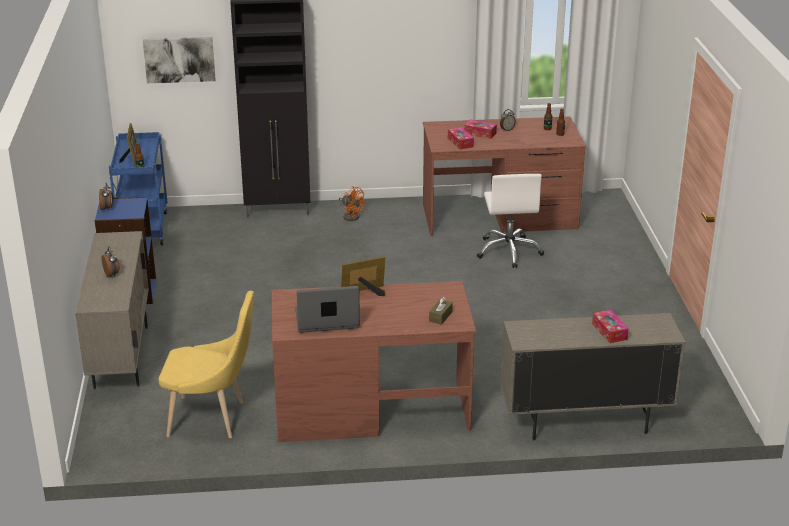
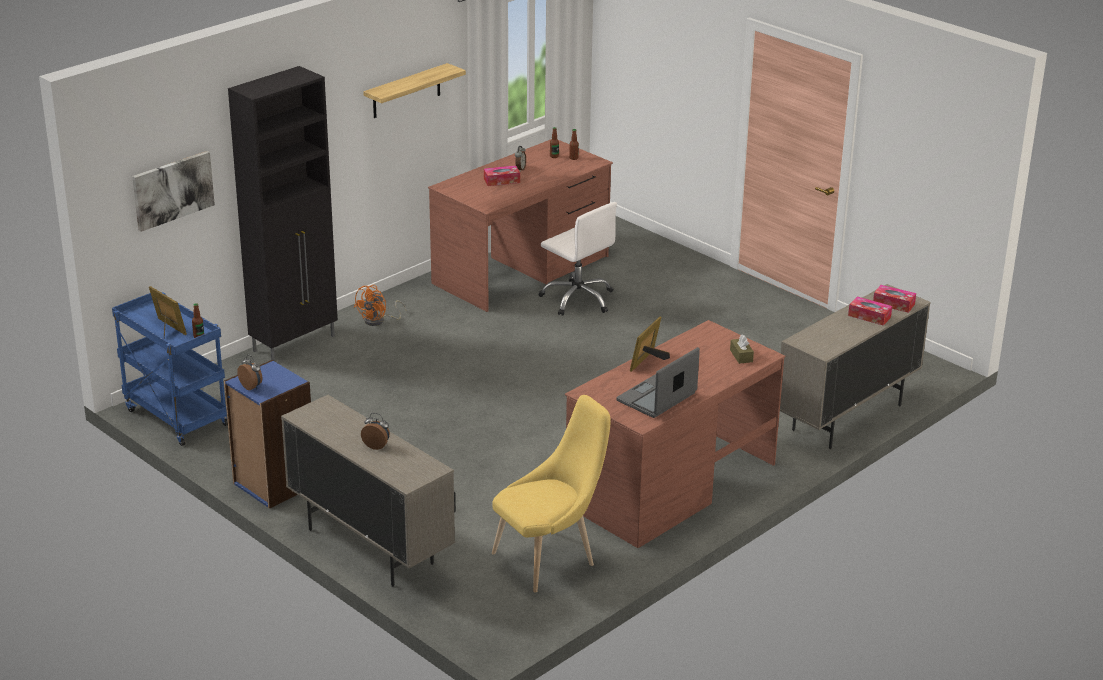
camera: 40 degrees left, 0 degrees up
orange fan [339,186,364,221] -> orange fan turned 120 degrees clockwise [354,285,407,326]
tissue box [448,127,474,149] -> tissue box moved to [873,285,916,313]
none -> shelf [363,63,466,118]

